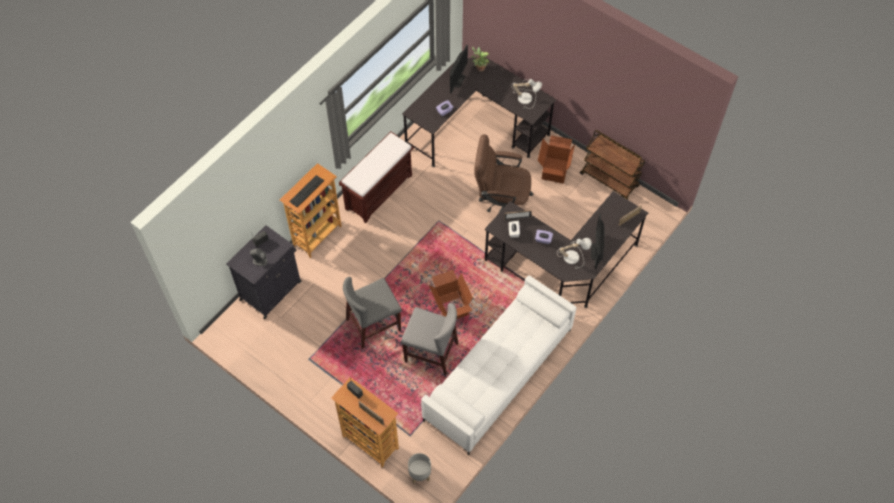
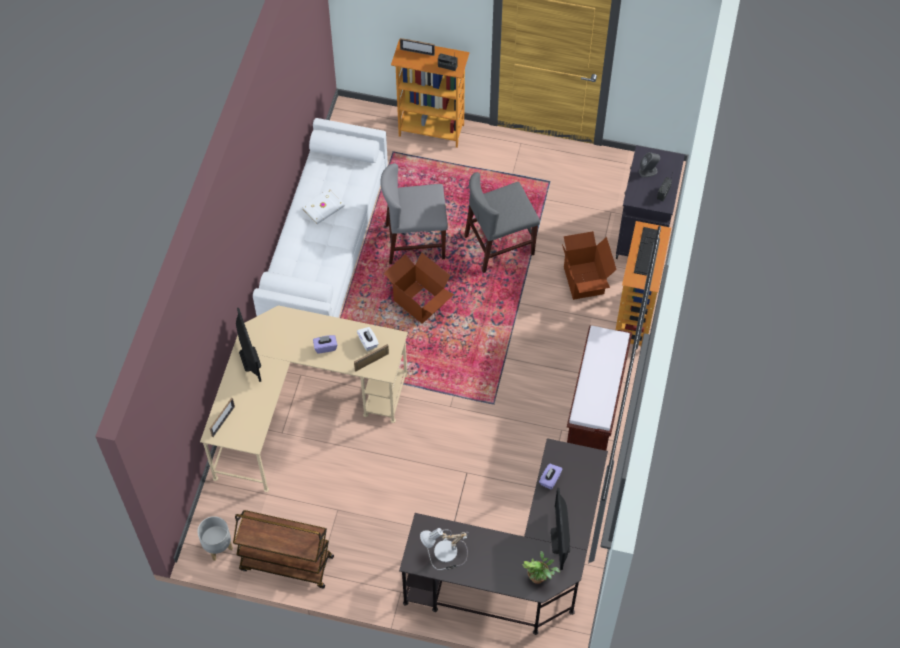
camera: 155 degrees right, 0 degrees up
grey chair [343,277,402,349] -> grey chair turned 150 degrees counterclockwise [464,172,540,273]
grey planter [408,453,431,484] -> grey planter moved to [197,516,233,561]
brown office chair [474,135,534,214] -> none
black desk [485,191,648,308] -> beige desk [200,305,408,492]
cardboard box [538,135,575,184] -> cardboard box moved to [562,231,617,300]
table lamp [557,238,592,269] -> none
none -> white book [302,189,345,224]

